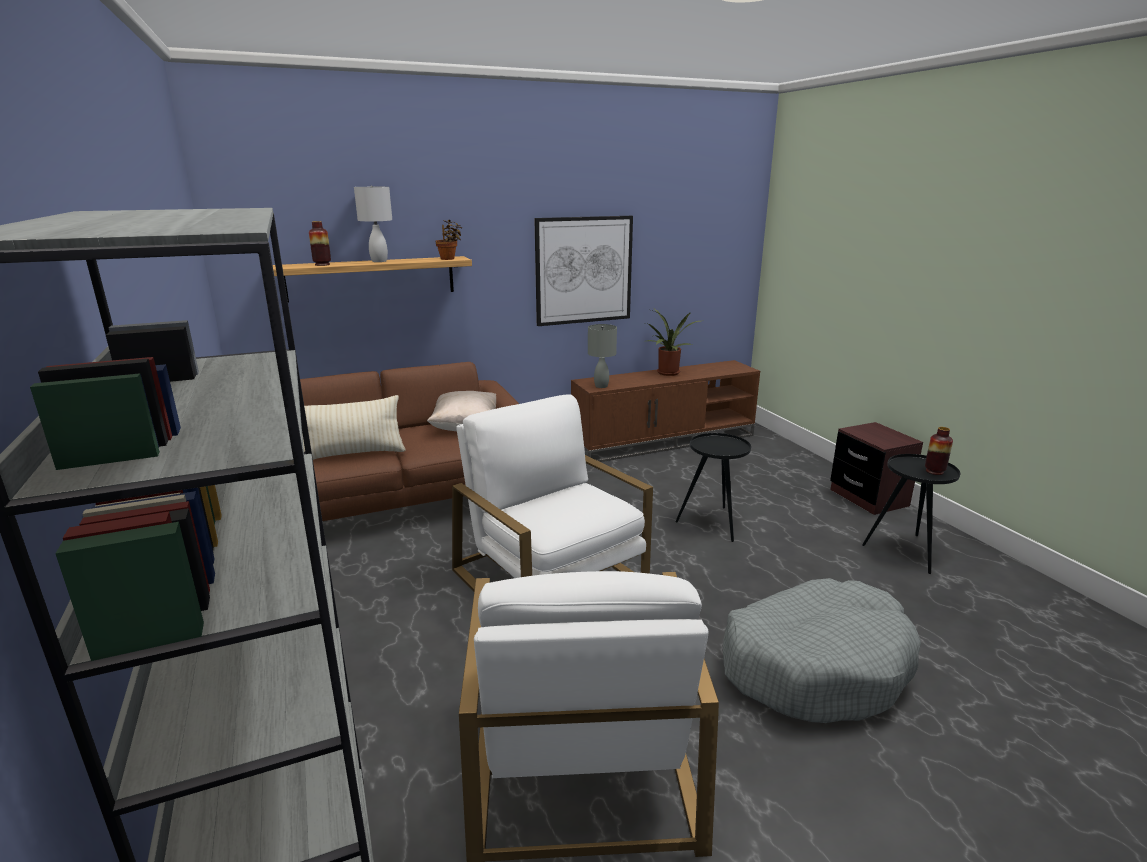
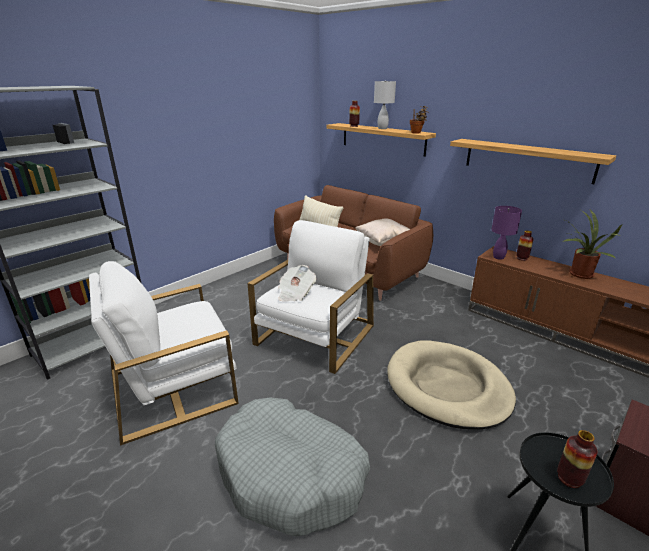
camera: 65 degrees right, 5 degrees up
picture [534,216,633,326] -> shelf [450,139,616,184]
grey table lamp [588,324,617,388] -> purple table lamp [491,206,522,260]
black side table [675,433,751,542] -> beige dog bed [387,340,516,430]
none -> newspaper [278,265,316,302]
none -> vase [516,231,533,261]

